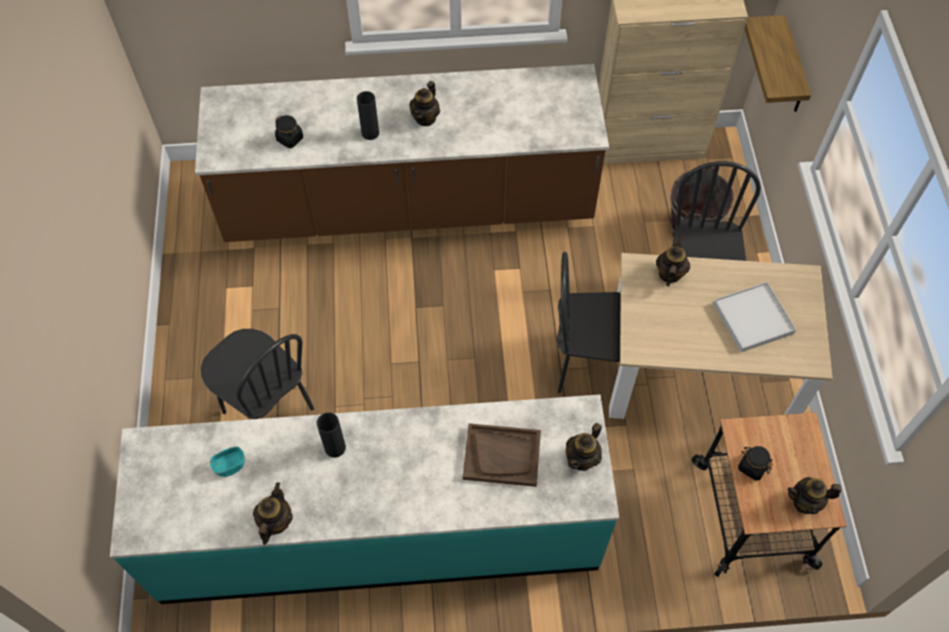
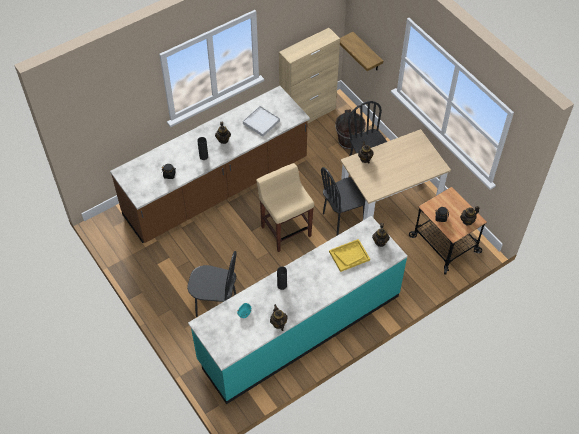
camera: 30 degrees left, 5 degrees down
brown tray [462,423,541,487] -> yellow tray [329,239,370,272]
white tray [713,282,796,352] -> white tray moved to [243,106,280,137]
none -> beige stool [256,163,314,252]

